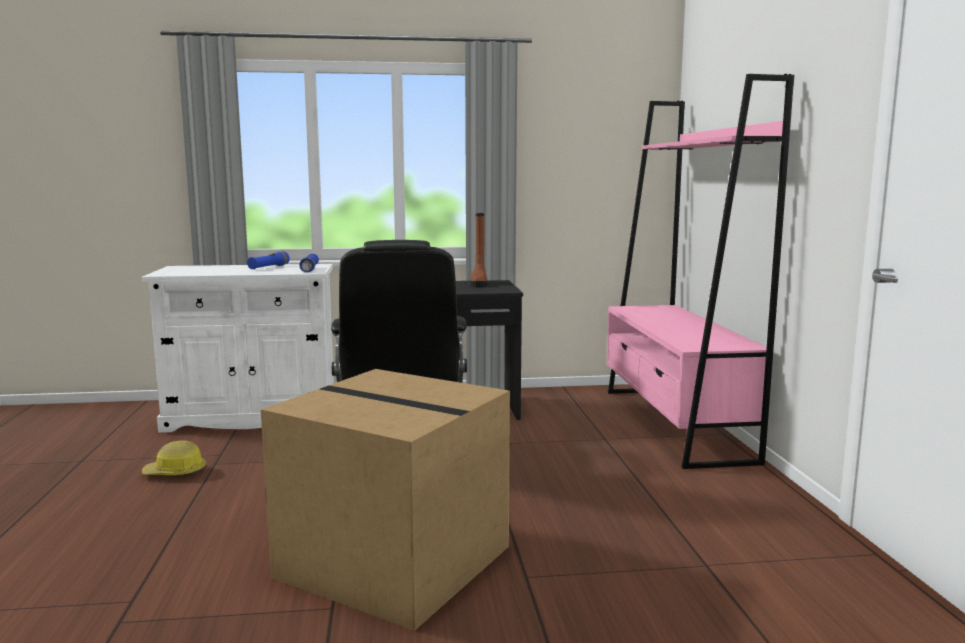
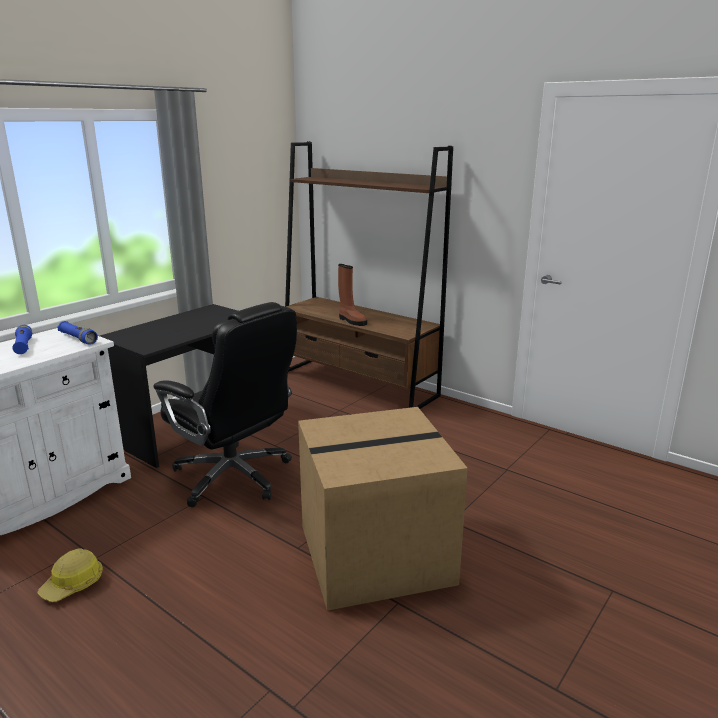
camera: 45 degrees left, 10 degrees up
brown boot [470,213,488,287] -> brown boot moved to [338,264,367,326]
pink bookcase [607,74,794,469] -> brown bookcase [285,142,453,409]

